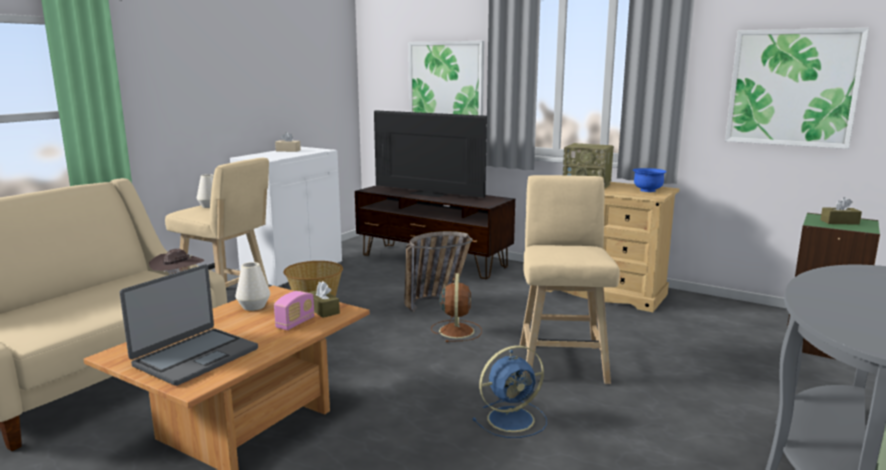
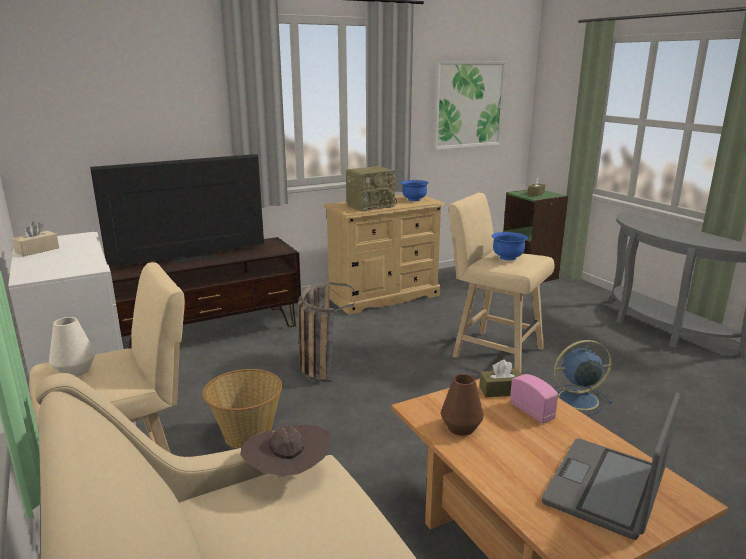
camera: 60 degrees left, 5 degrees up
laptop [120,264,258,386] -> laptop turned 120 degrees counterclockwise [542,392,680,540]
white vase [235,262,270,311] -> brown vase [441,374,484,436]
picture [408,41,484,116] -> none
brown fan [431,273,482,342] -> none
blue fan [472,345,547,438] -> blue fan turned 105 degrees counterclockwise [553,340,612,416]
none -> blue bowl [491,232,528,260]

